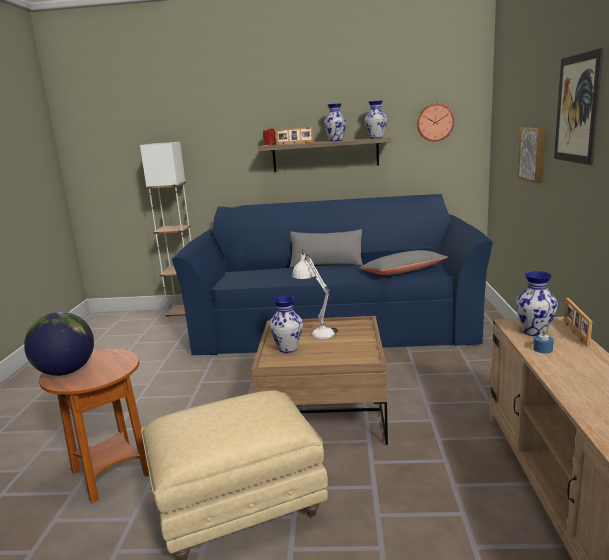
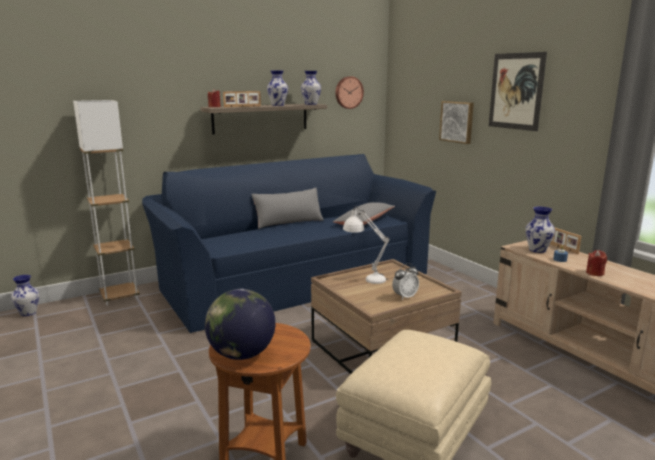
camera: 35 degrees left, 0 degrees up
vase [269,295,303,353] -> vase moved to [11,275,39,316]
none -> alarm clock [392,263,419,300]
none -> red candle [586,250,607,276]

